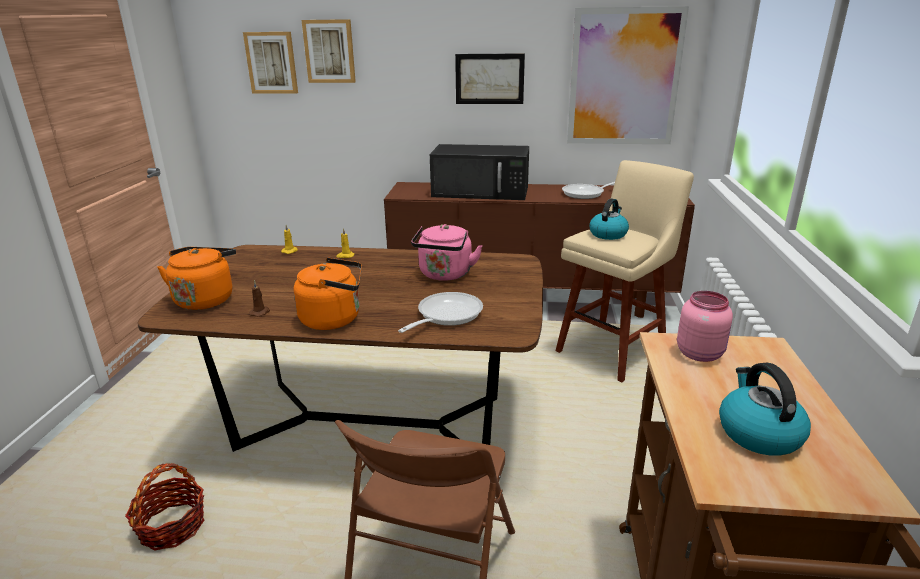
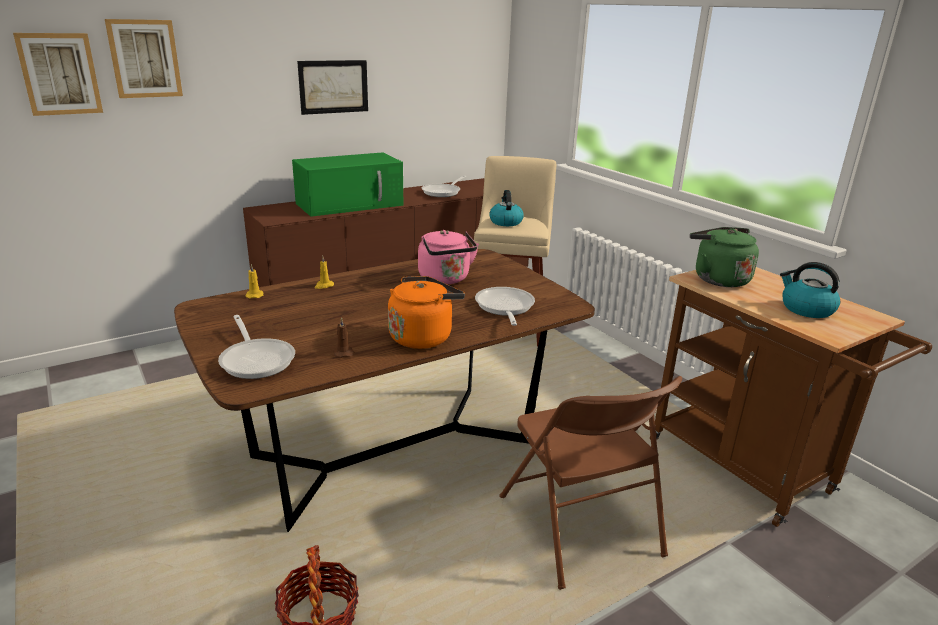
camera: 40 degrees left, 0 degrees up
orange kettle [157,247,236,310] -> frying pan [218,315,295,379]
black microwave [430,144,529,200] -> green microwave [292,152,403,217]
picture [567,6,689,144] -> none
pink jar [677,291,733,362] -> green kettle [690,227,759,287]

